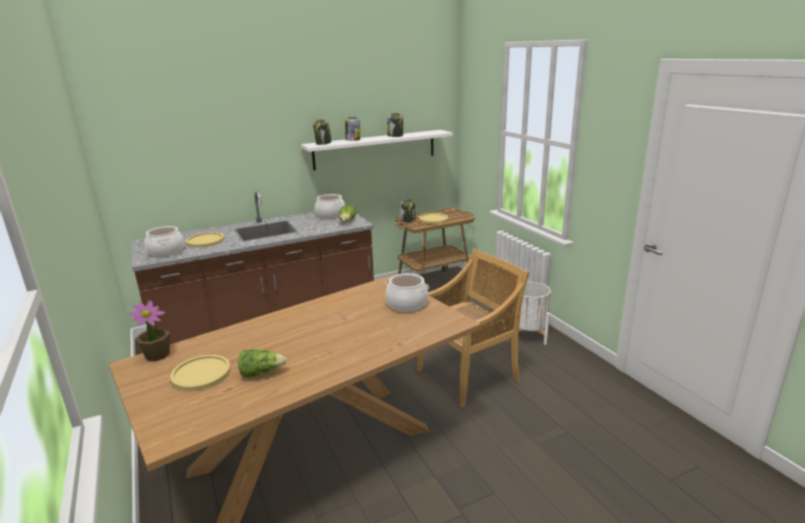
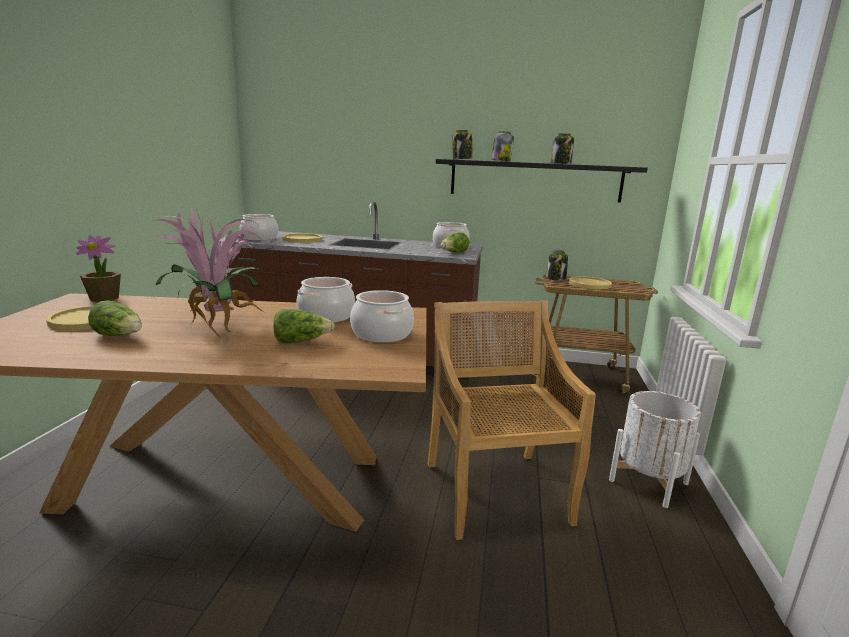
camera: 35 degrees right, 5 degrees down
white shelf [301,130,453,170] -> black shelf [436,159,648,202]
beige chair [417,248,530,407] -> beige chair turned 105 degrees counterclockwise [428,300,596,540]
none -> potted plant [153,205,265,340]
none -> lettuce [274,309,335,344]
none -> cooking pot [296,277,355,322]

